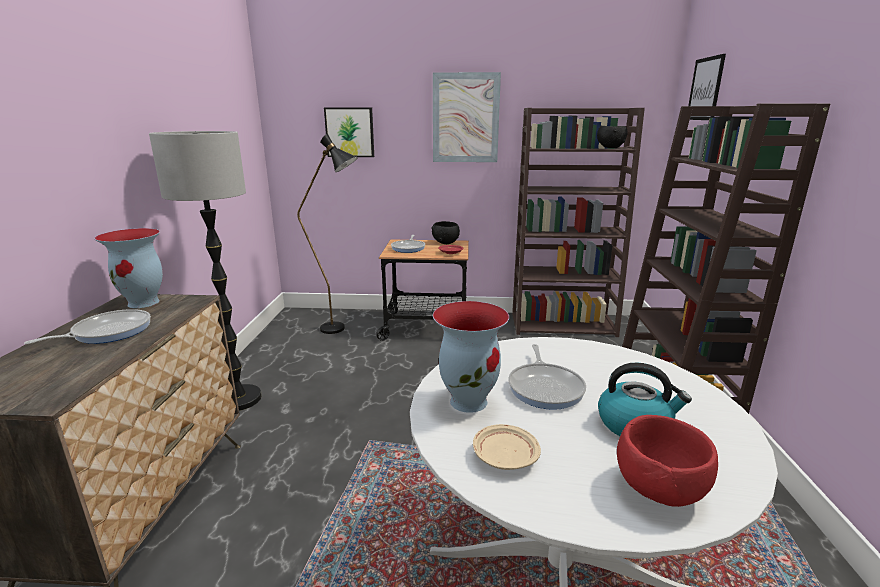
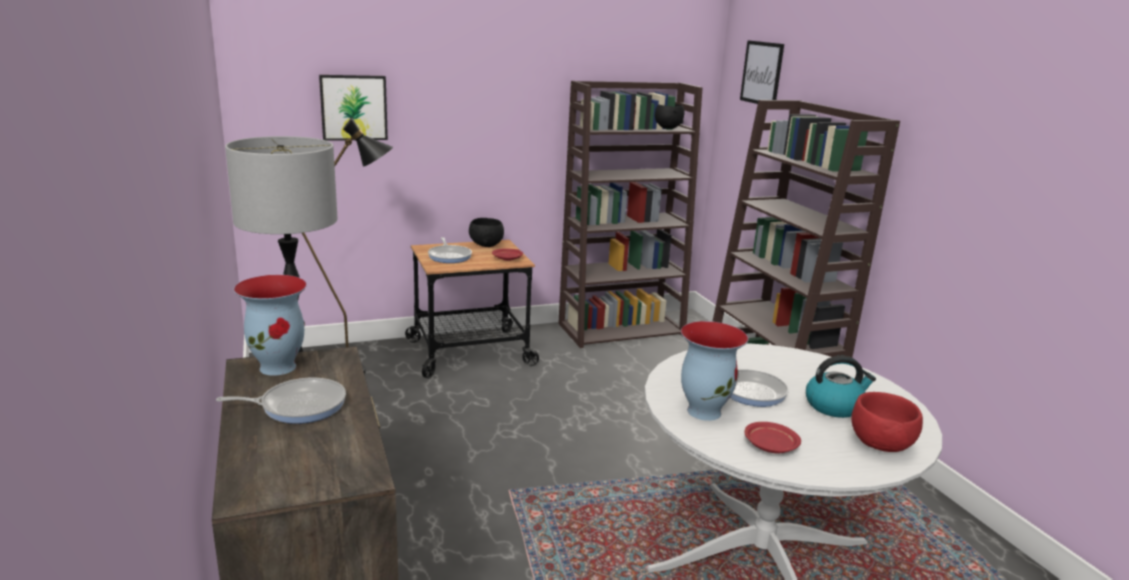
camera: 25 degrees left, 0 degrees up
frying pan [24,309,151,344] -> frying pan turned 60 degrees clockwise [216,377,346,424]
picture [433,72,501,162] -> none
beige plate [473,424,541,470] -> red plate [744,422,801,453]

